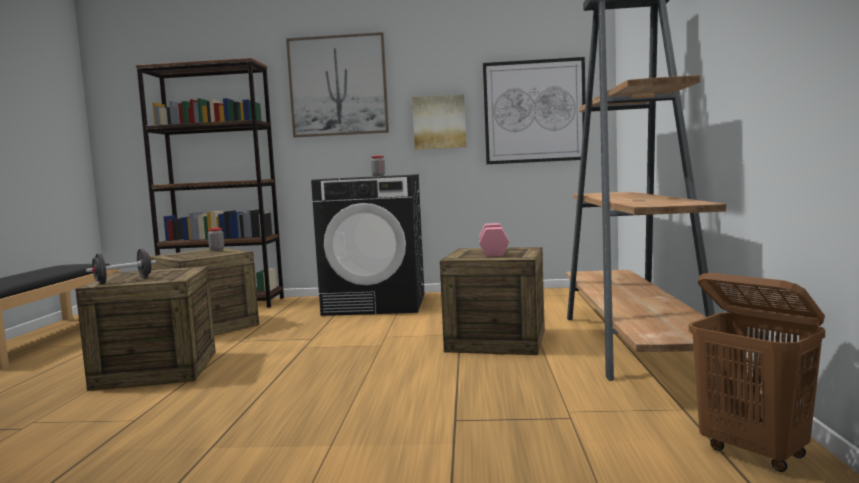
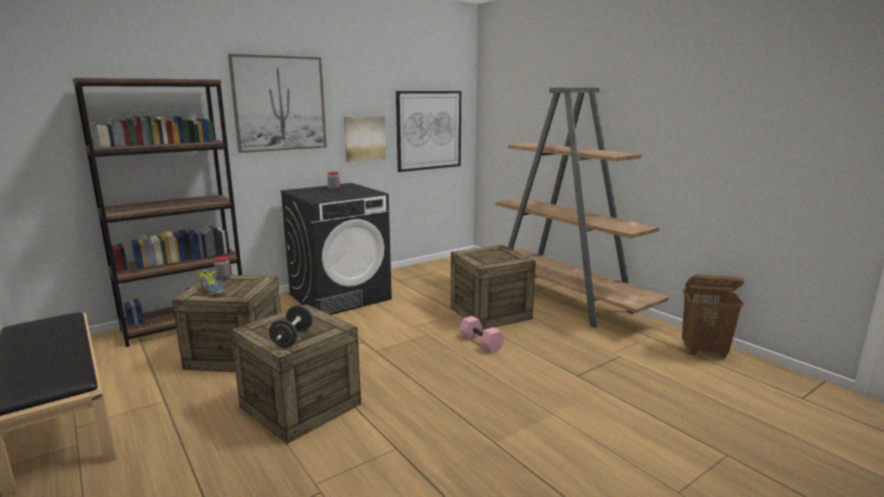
camera: 40 degrees left, 10 degrees up
pink dumbbell [479,223,509,257] -> pink dumbbell moved to [459,316,504,353]
none -> shoe [194,271,225,296]

